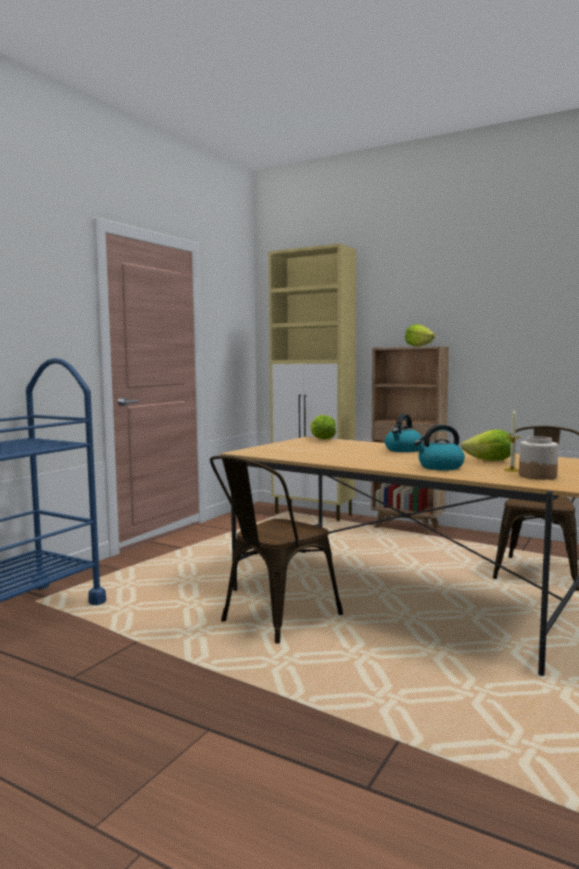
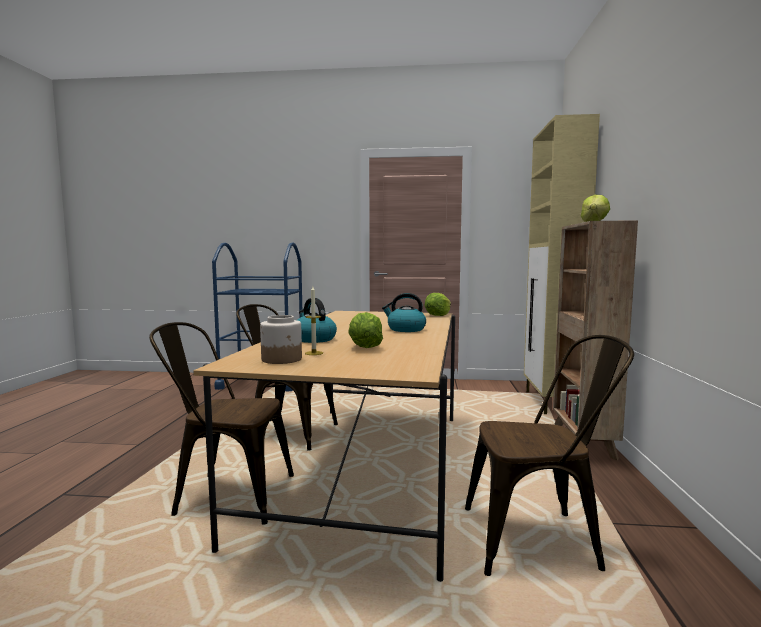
camera: 65 degrees right, 0 degrees up
none -> brown chair [149,322,294,525]

